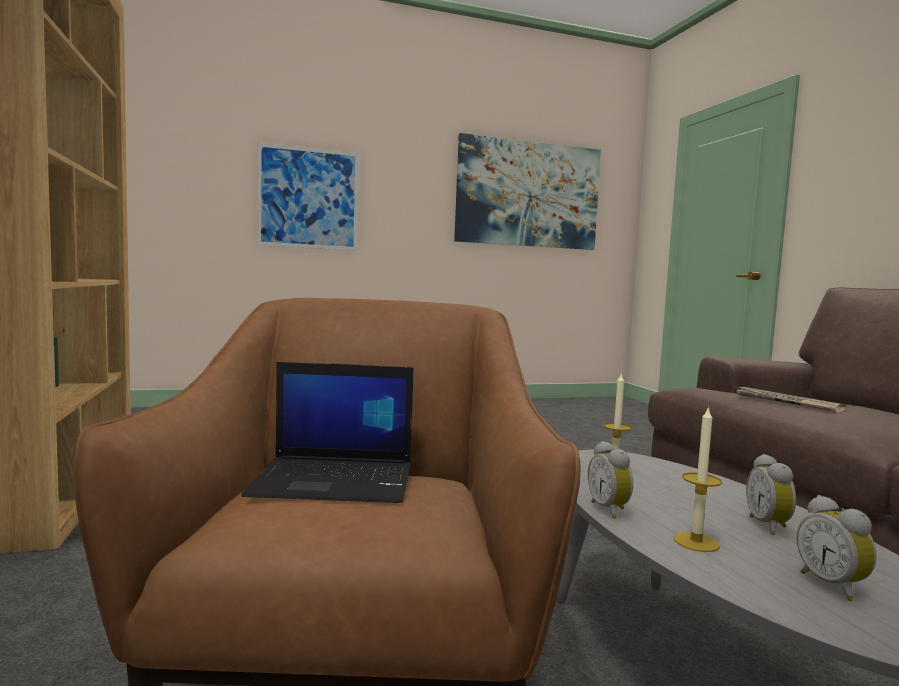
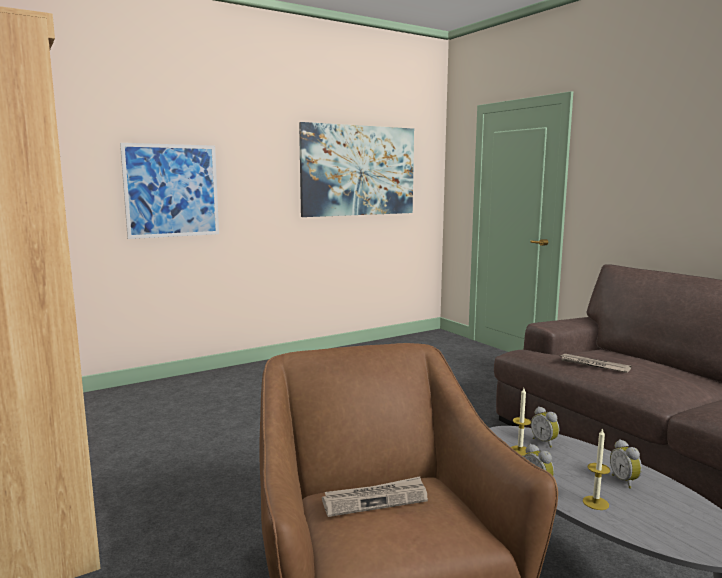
camera: 15 degrees left, 5 degrees up
laptop [241,362,414,503] -> newspaper [322,476,428,517]
alarm clock [797,495,877,601] -> alarm clock moved to [531,406,559,448]

